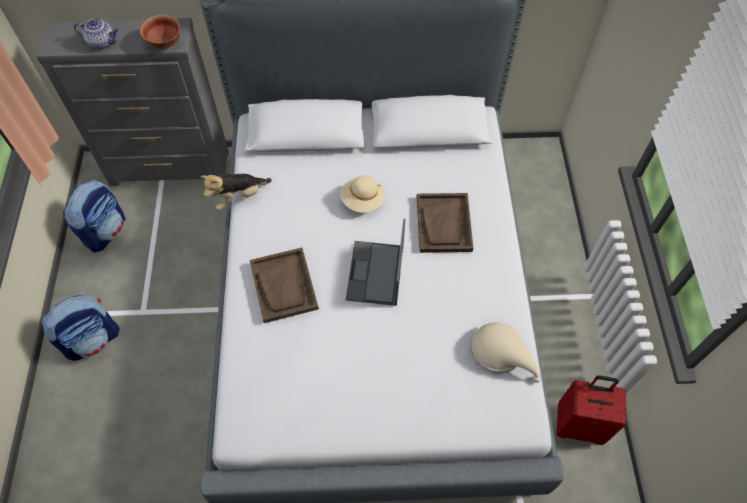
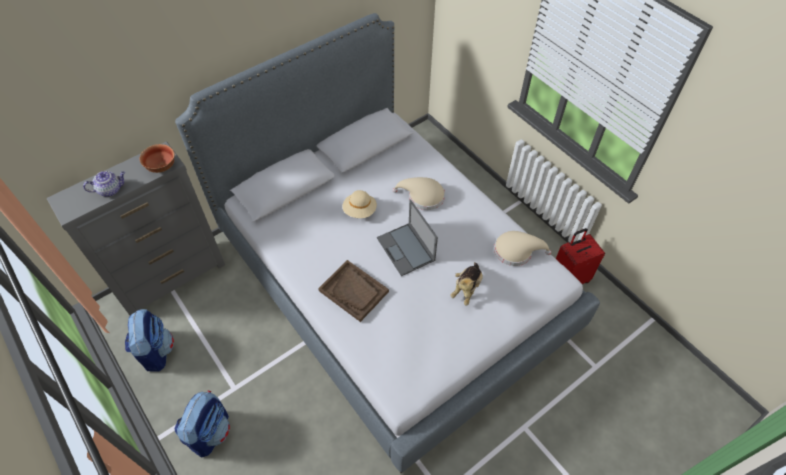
camera: 35 degrees left, 5 degrees down
plush toy [200,174,272,210] -> plush toy moved to [451,262,483,306]
brown tray [416,193,473,253] -> beige hat [392,177,445,210]

